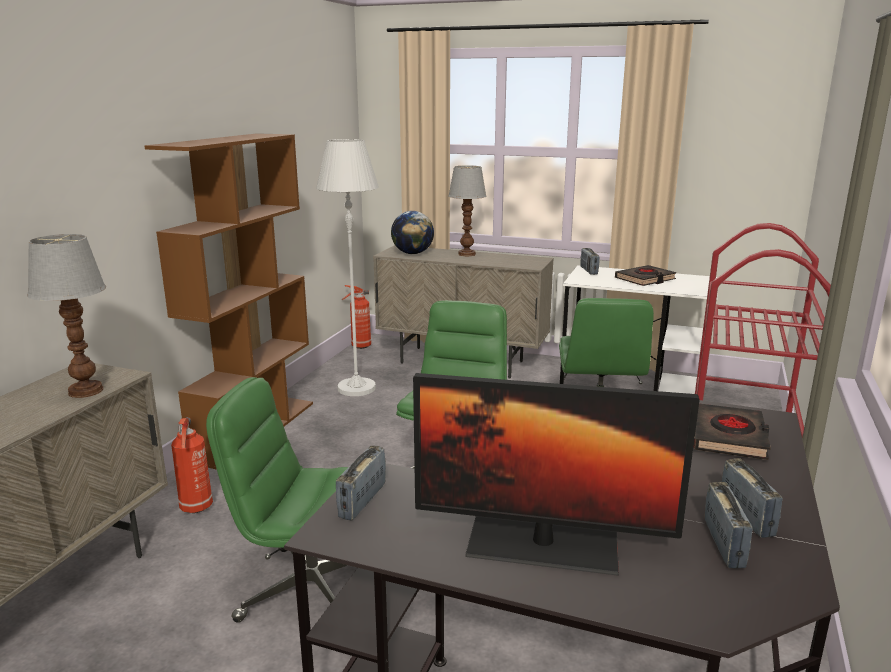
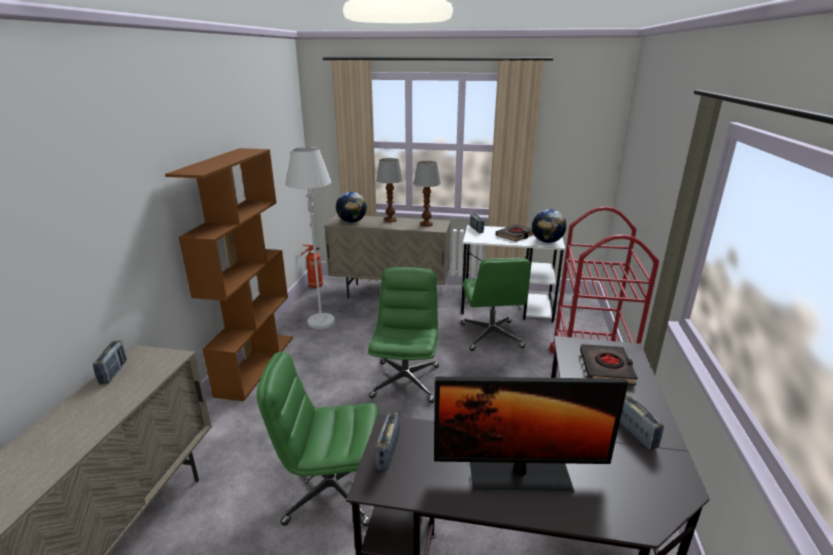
camera: 10 degrees left, 5 degrees up
table lamp [27,234,106,398] -> table lamp moved to [413,161,441,227]
fire extinguisher [171,417,213,513] -> none
radio [705,482,753,568] -> radio moved to [93,340,127,385]
none -> globe [532,209,567,243]

